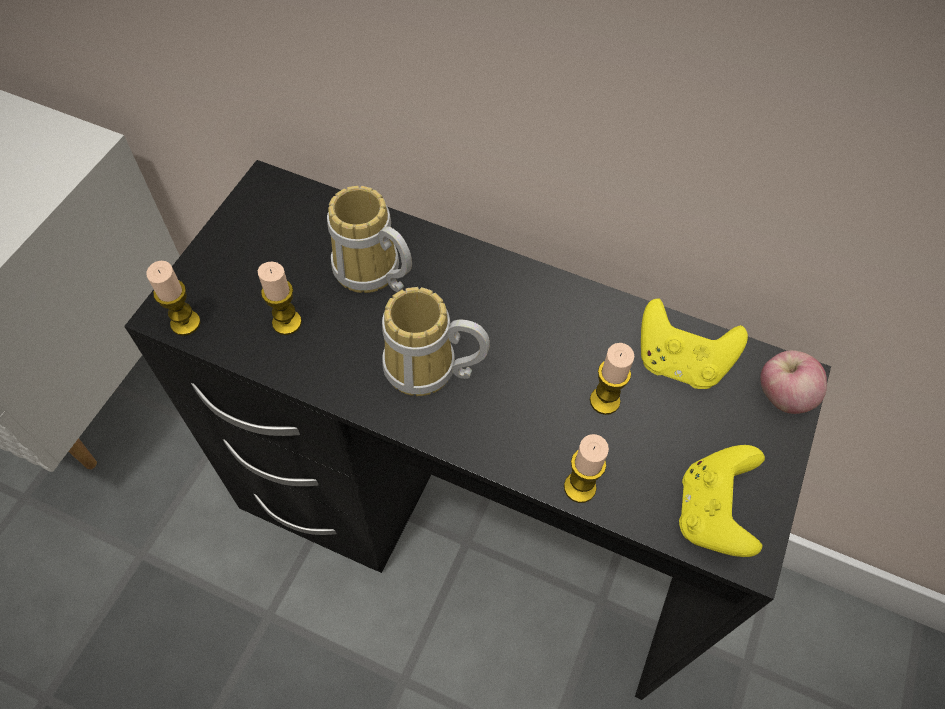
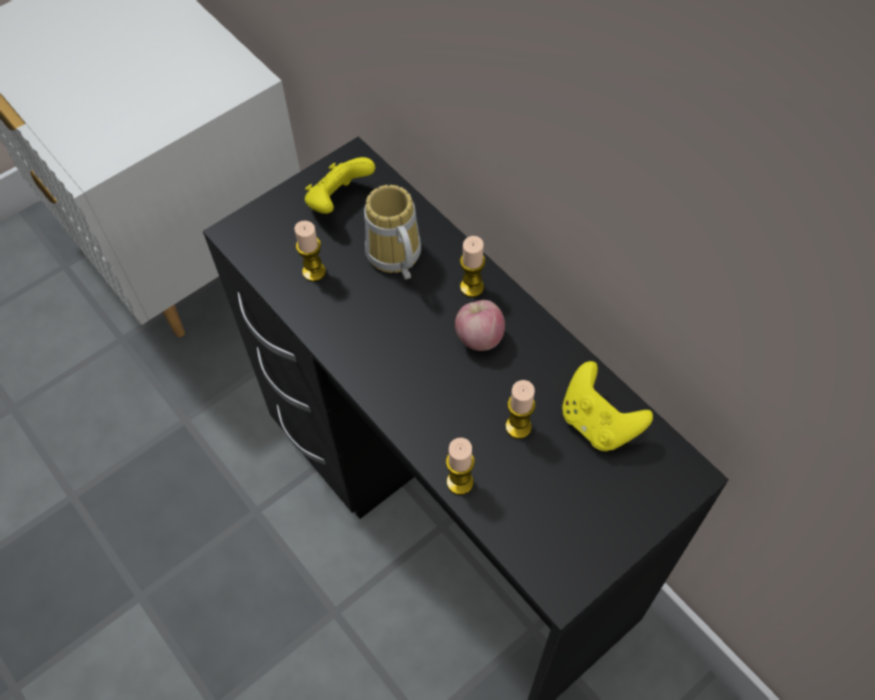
camera: 30 degrees right, 0 degrees up
candle [146,261,201,336] -> candle moved to [460,236,486,297]
mug [382,287,490,396] -> none
yellow game controller [679,445,765,557] -> yellow game controller moved to [305,157,375,214]
apple [760,350,827,414] -> apple moved to [455,300,505,351]

